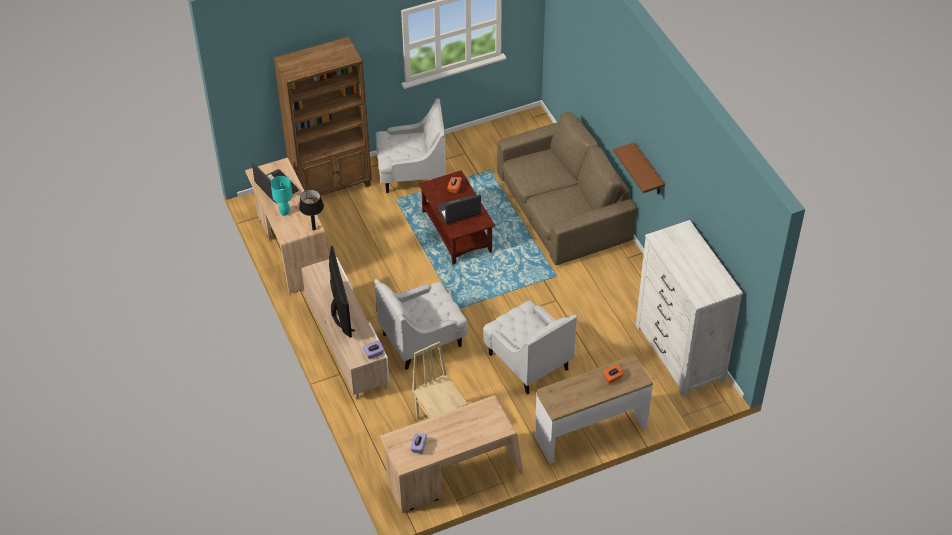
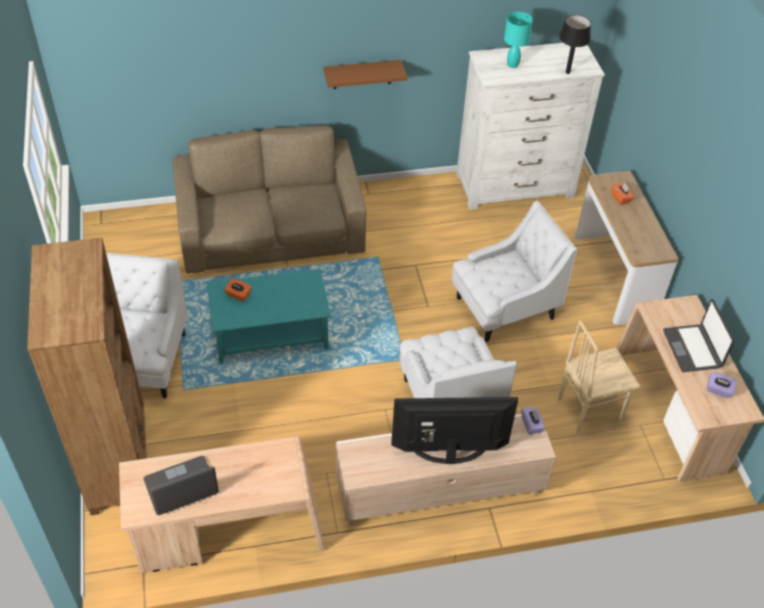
camera: 80 degrees left, 0 degrees up
turquoise table lamp [271,176,293,216] -> turquoise table lamp moved to [504,12,533,68]
black table lamp [299,190,324,230] -> black table lamp moved to [559,15,591,74]
brown coffee table [419,170,495,265] -> turquoise coffee table [207,269,331,364]
laptop [436,195,481,224] -> laptop moved to [663,299,734,372]

